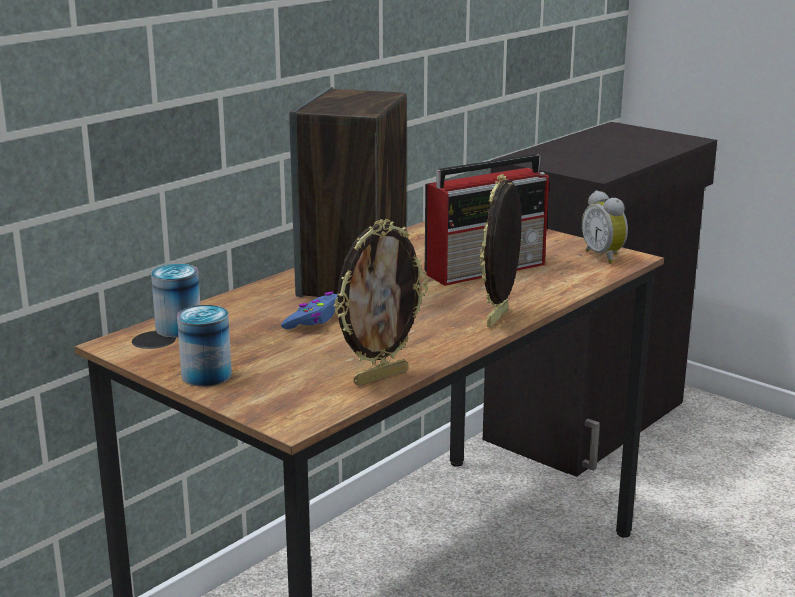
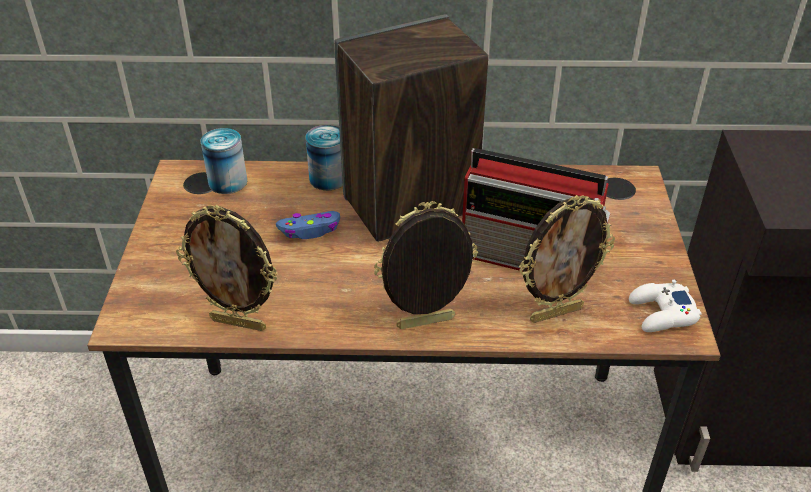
camera: 50 degrees right, 20 degrees up
can [177,305,232,387] -> can moved to [305,125,343,190]
alarm clock [582,190,628,264] -> white game controller [629,279,701,332]
none -> picture frame [519,195,615,323]

